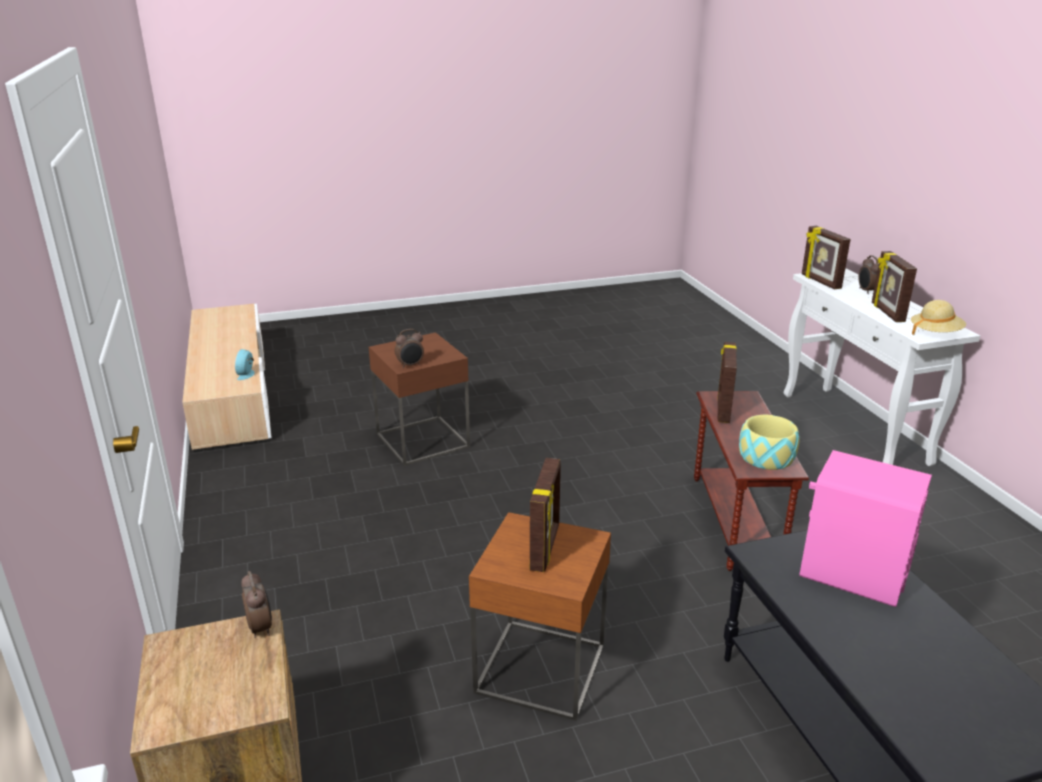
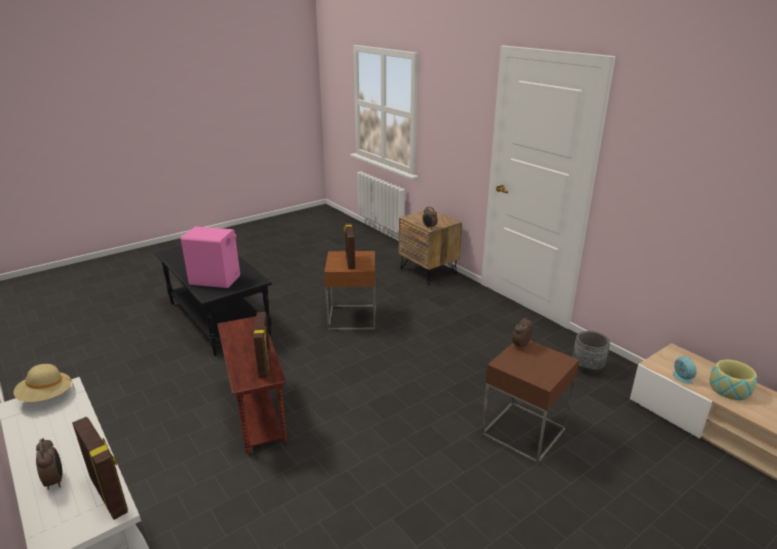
camera: 160 degrees right, 0 degrees up
bowl [739,415,799,470] -> bowl moved to [710,360,757,400]
picture frame [872,251,917,322] -> none
none -> grey planter [573,331,610,374]

